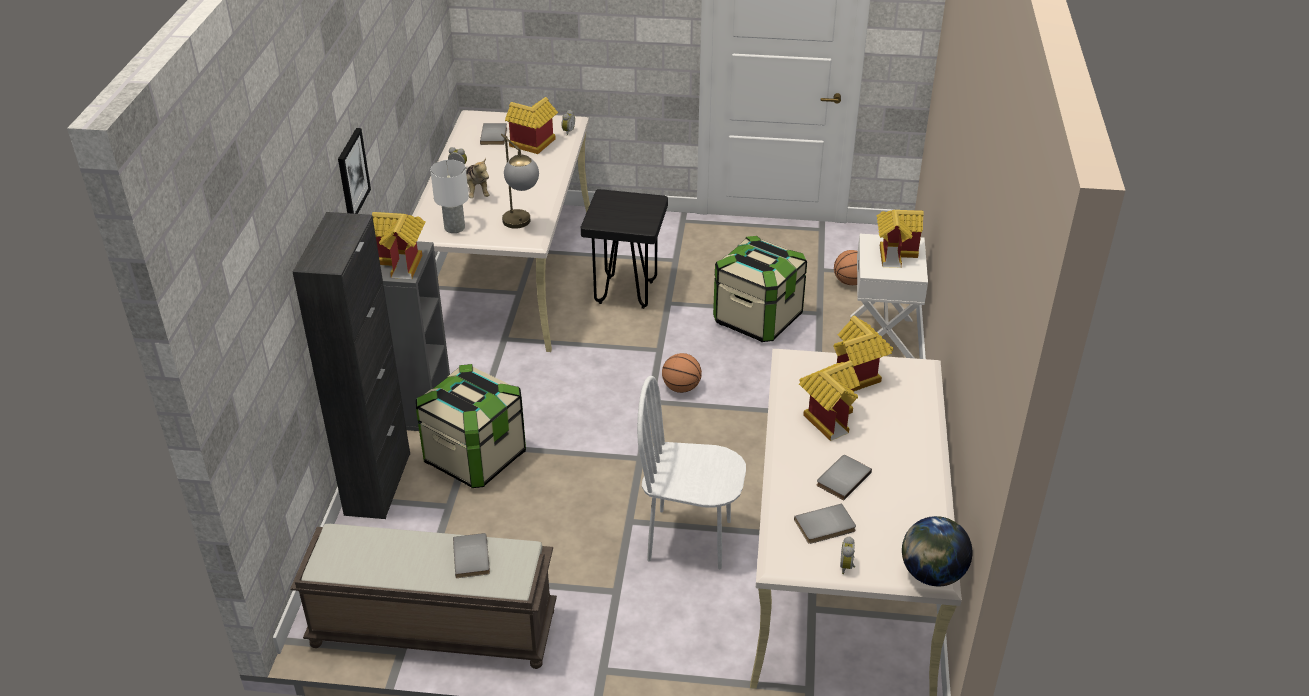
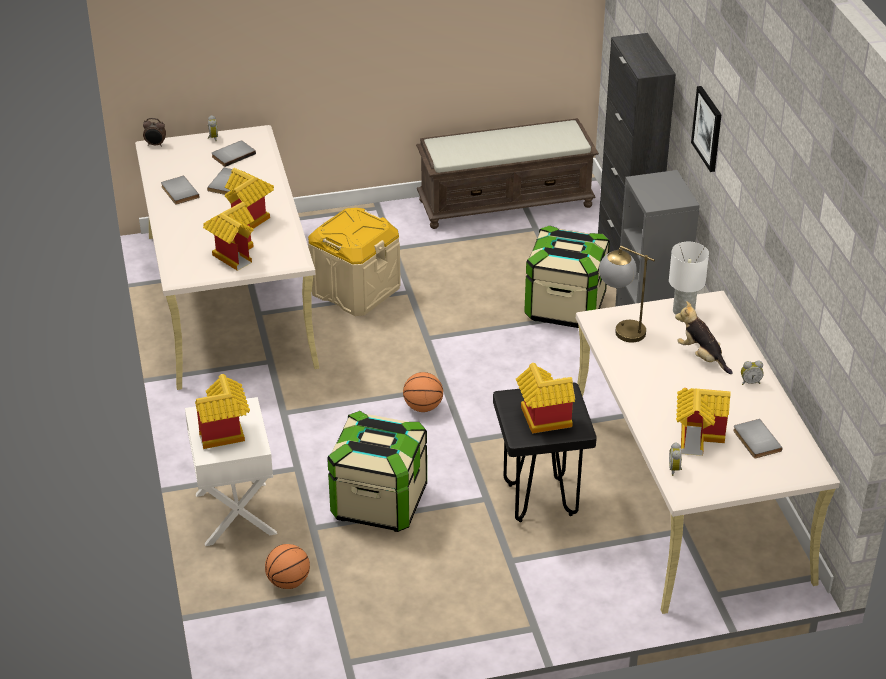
camera: 160 degrees right, 0 degrees up
toy house [372,212,426,279] -> toy house moved to [515,363,575,434]
grey book [453,533,490,578] -> grey book moved to [161,176,199,205]
white chair [637,376,746,570] -> beige storage box [308,208,401,316]
globe [902,516,973,586] -> alarm clock [143,118,166,147]

